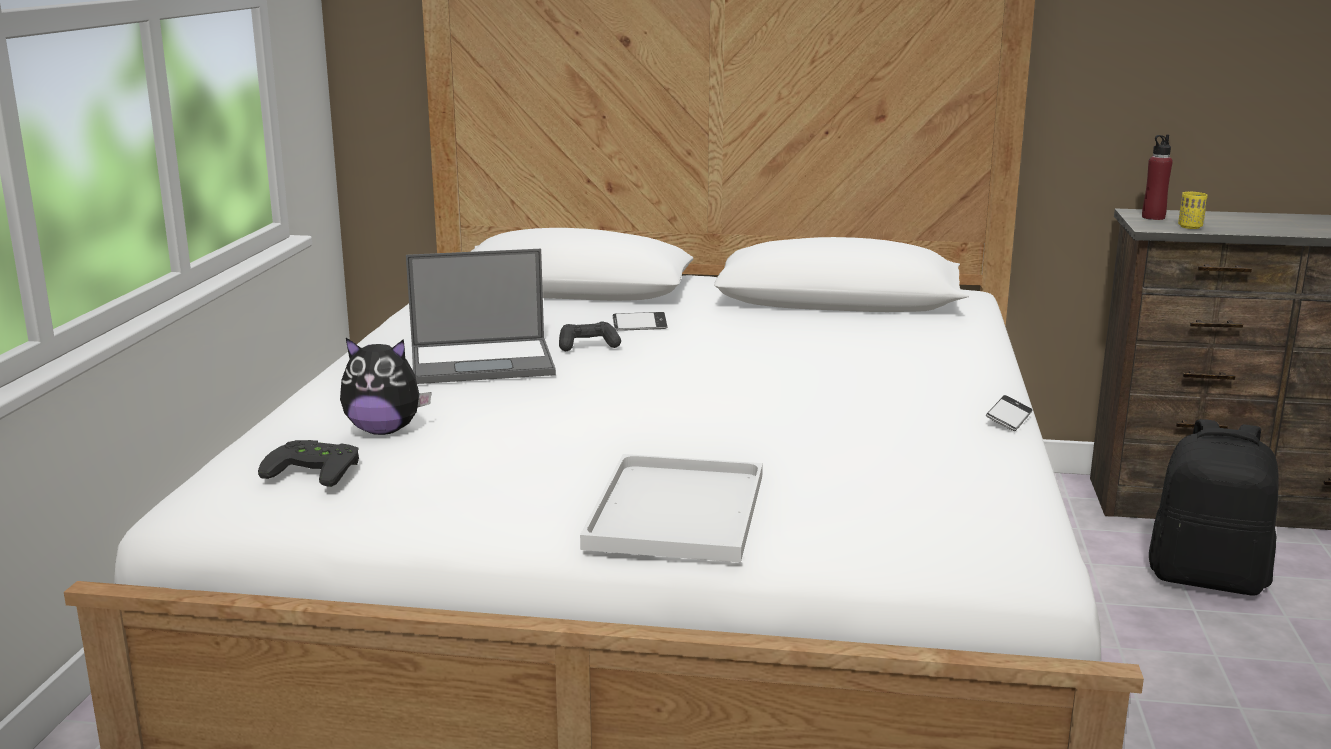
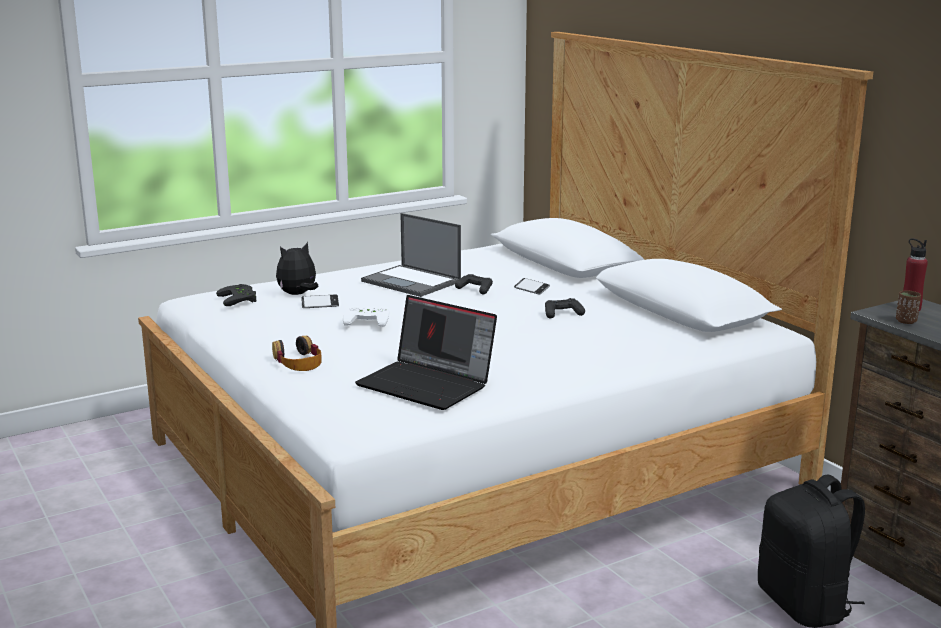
camera: 50 degrees right, 0 degrees up
plush toy [340,338,432,435] -> plush toy turned 90 degrees clockwise [276,242,319,295]
white tray [580,454,763,563] -> headphones [272,336,322,371]
phone [986,395,1032,431] -> phone moved to [301,294,339,308]
yellow cup [1178,192,1208,229] -> brown cup [896,290,921,324]
none -> white game controller [343,307,390,327]
none -> laptop [355,295,497,410]
none -> black game controller [545,298,585,318]

